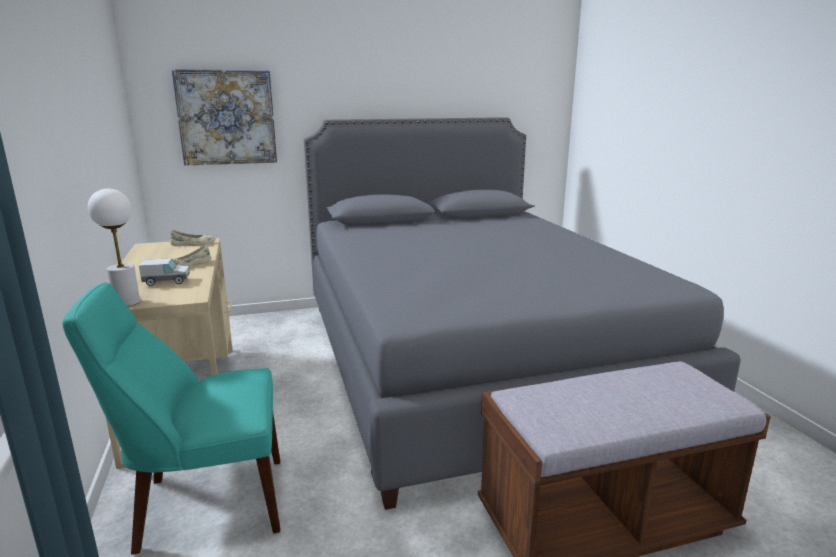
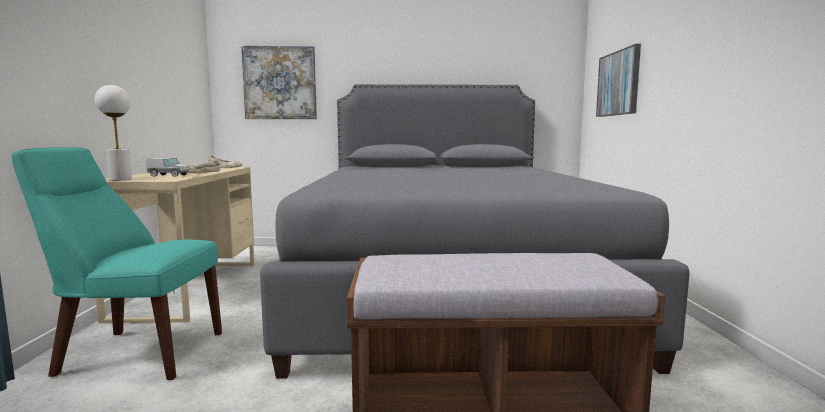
camera: 15 degrees right, 10 degrees down
none -> picture [596,44,641,117]

